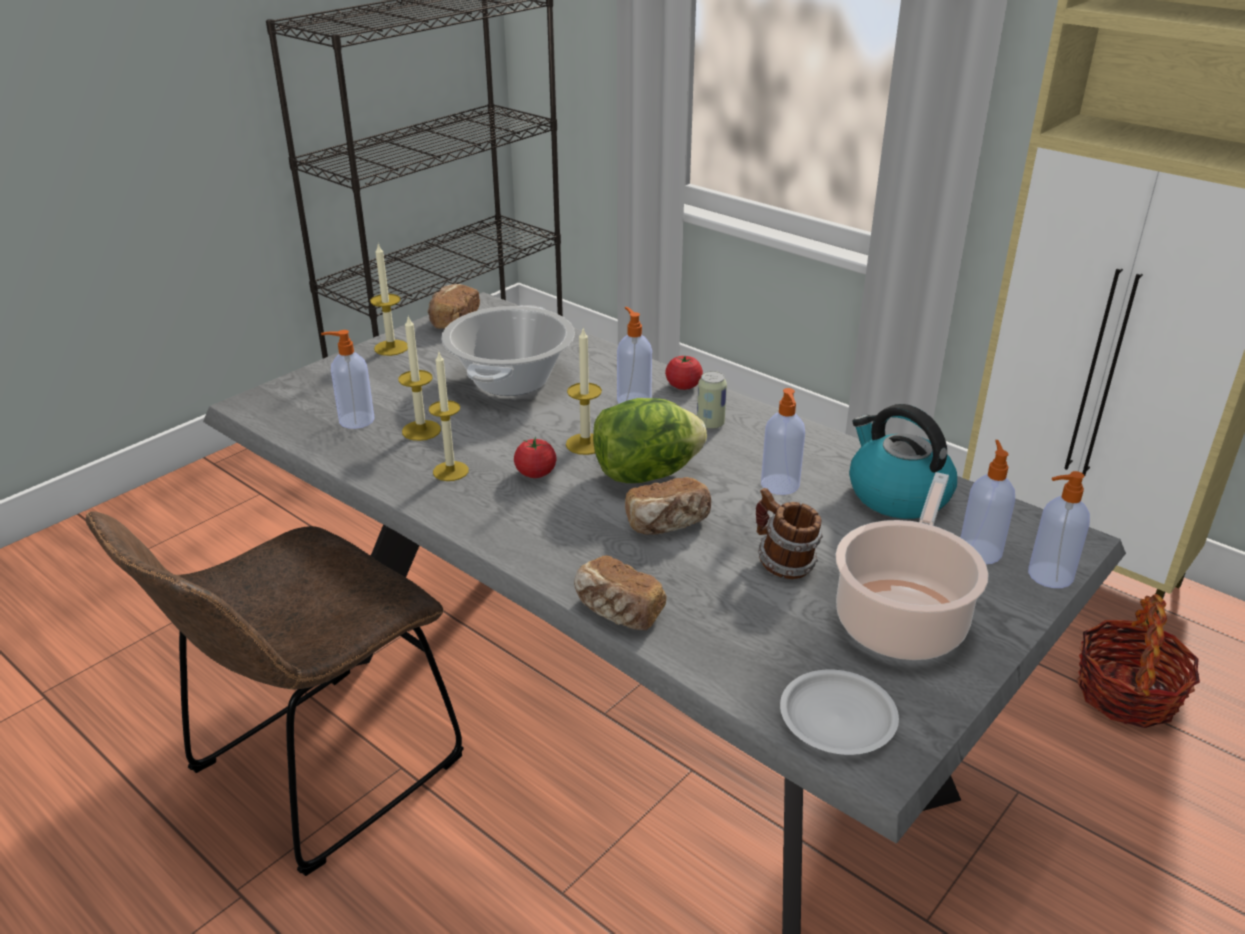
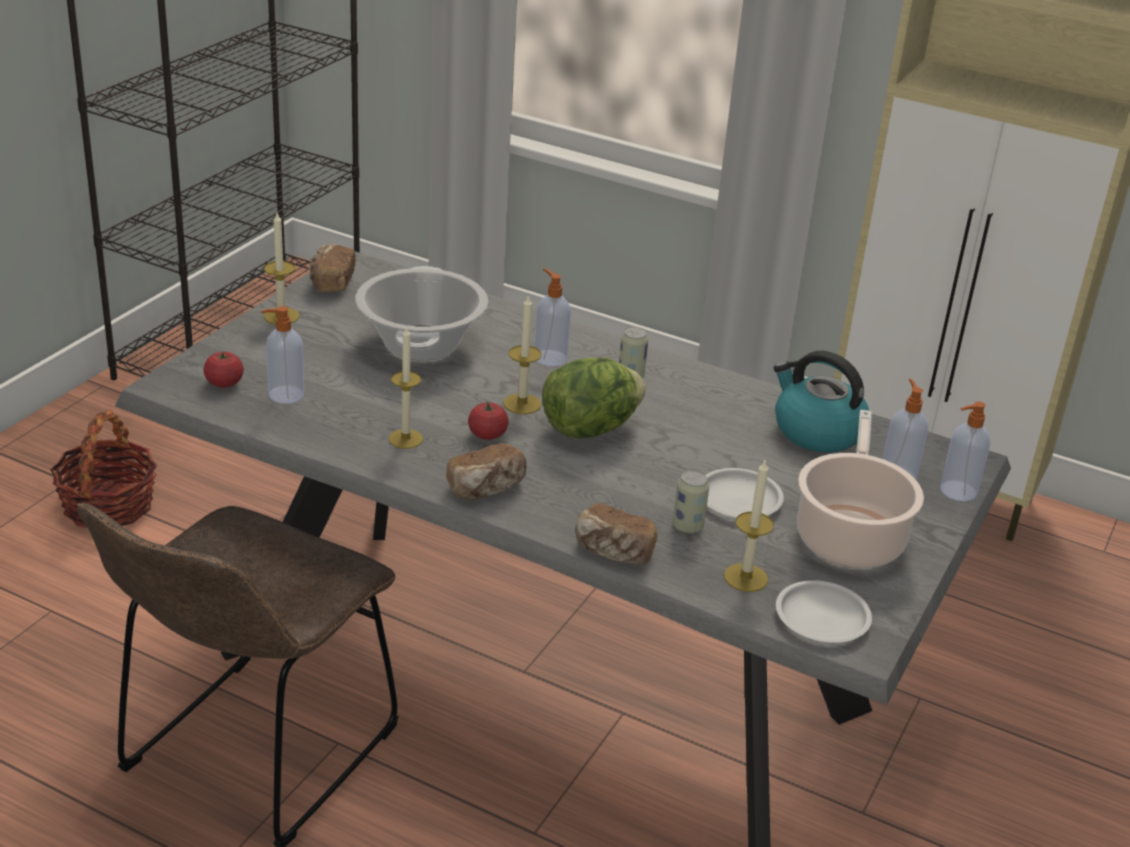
camera: 15 degrees left, 0 degrees up
candle [398,316,441,441] -> candle moved to [724,460,774,592]
bread [625,477,711,535] -> bread moved to [446,443,527,500]
tomato [665,355,703,390] -> tomato moved to [204,352,244,388]
mug [756,488,823,579] -> white plate [705,468,784,518]
soap dispenser [761,388,805,495] -> none
basket [1076,594,1200,728] -> basket moved to [50,410,157,528]
none -> can [673,471,709,533]

